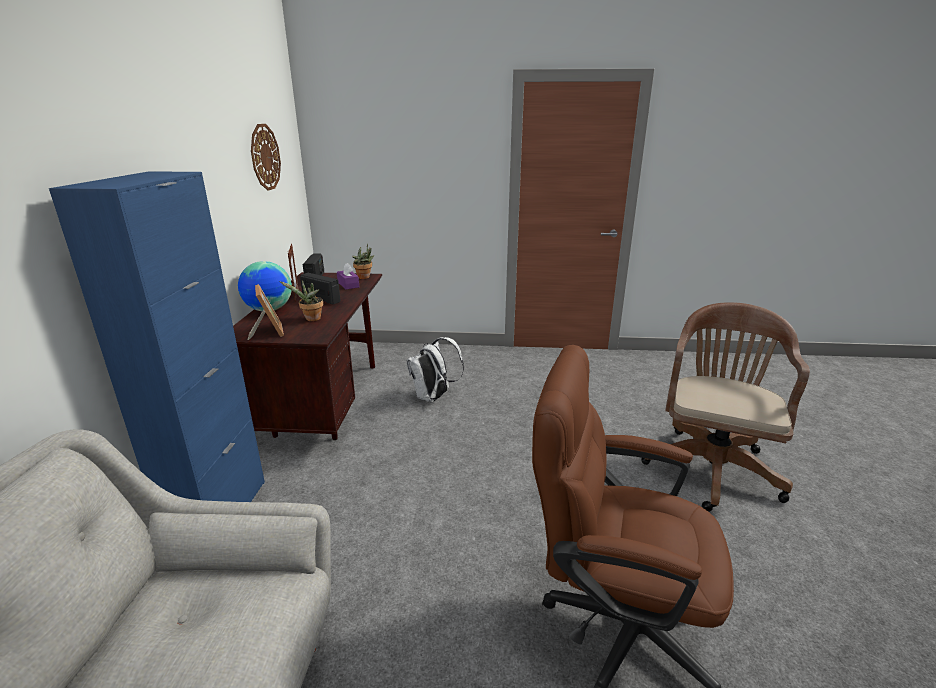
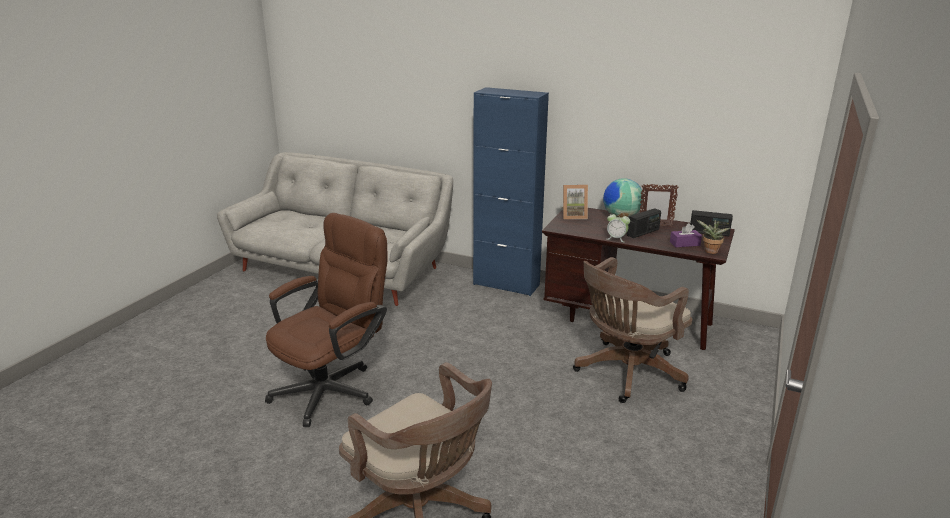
camera: 110 degrees right, 0 degrees up
wall clock [251,124,281,191] -> none
potted plant [279,280,323,321] -> none
white backpack [407,337,464,403] -> brown office chair [573,257,692,403]
none -> alarm clock [607,214,630,242]

